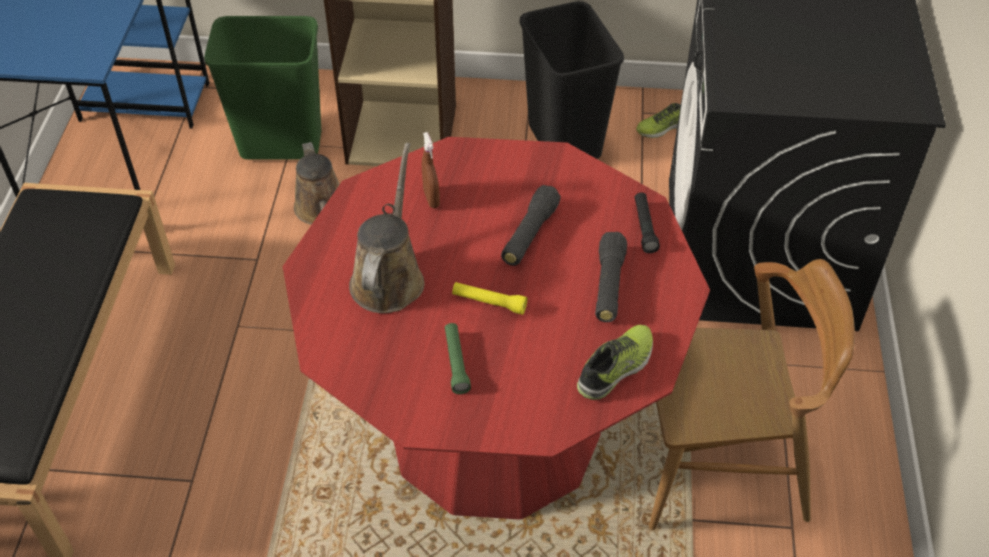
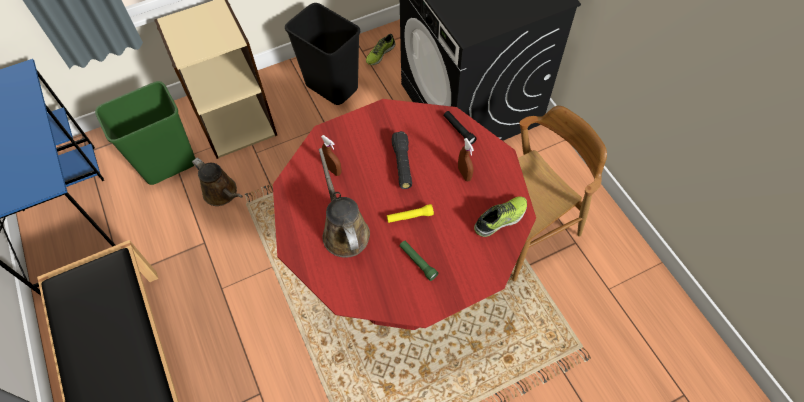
camera: 30 degrees left, 10 degrees up
shoe [577,325,653,400] -> shoe turned 45 degrees clockwise [474,196,527,237]
black flashlight [595,232,627,322] -> brown spray bottle [458,138,474,181]

